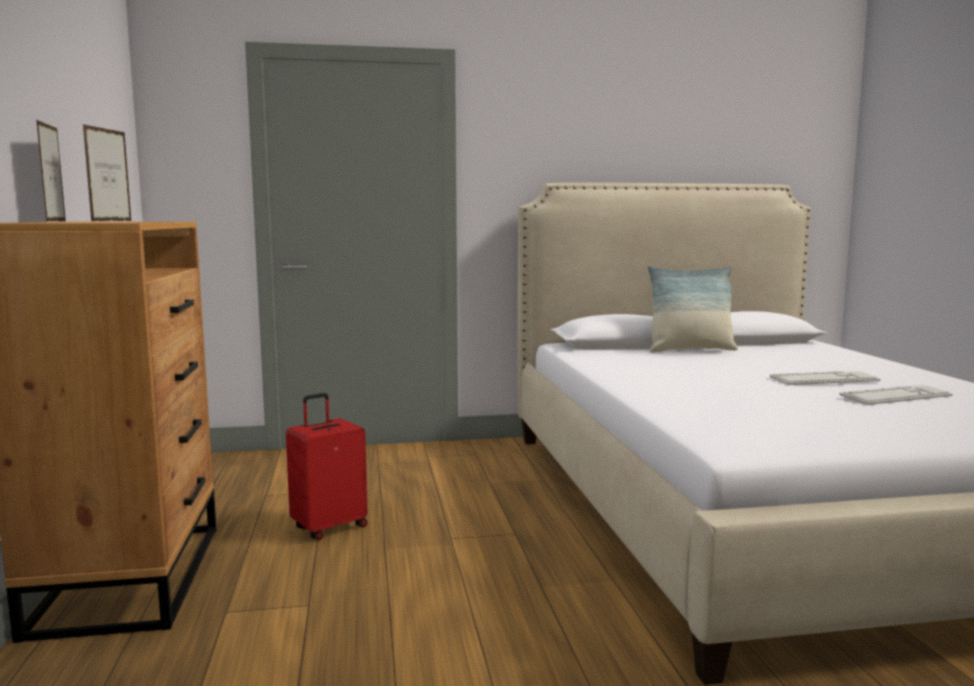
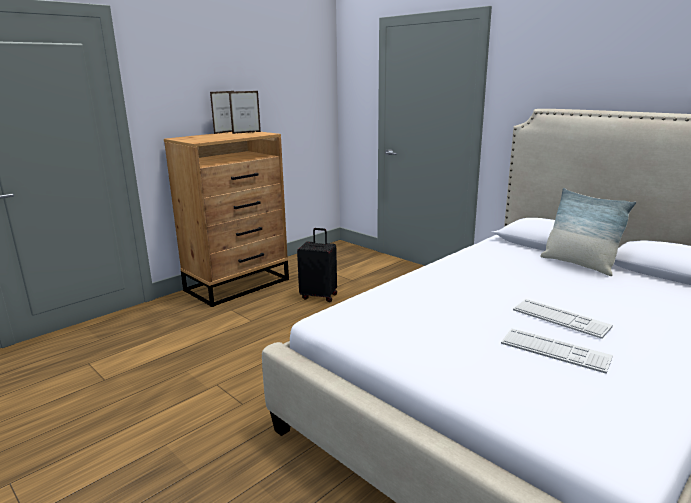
camera: 55 degrees right, 10 degrees up
red suitcase [286,393,368,540] -> black suitcase [297,228,337,302]

